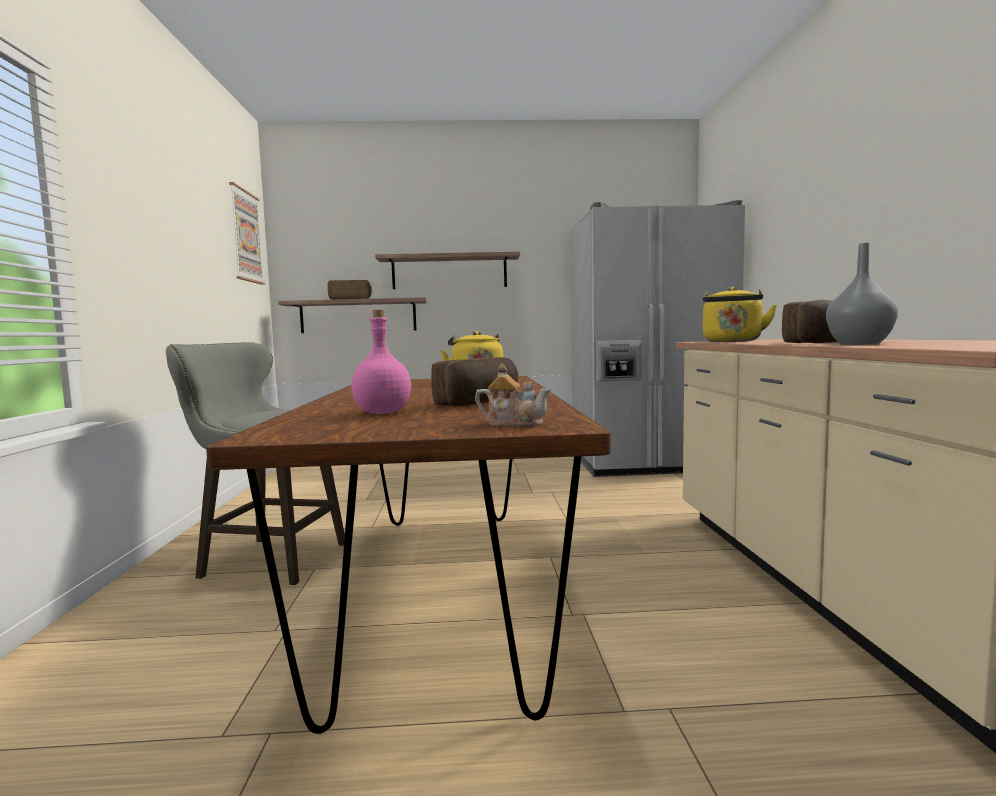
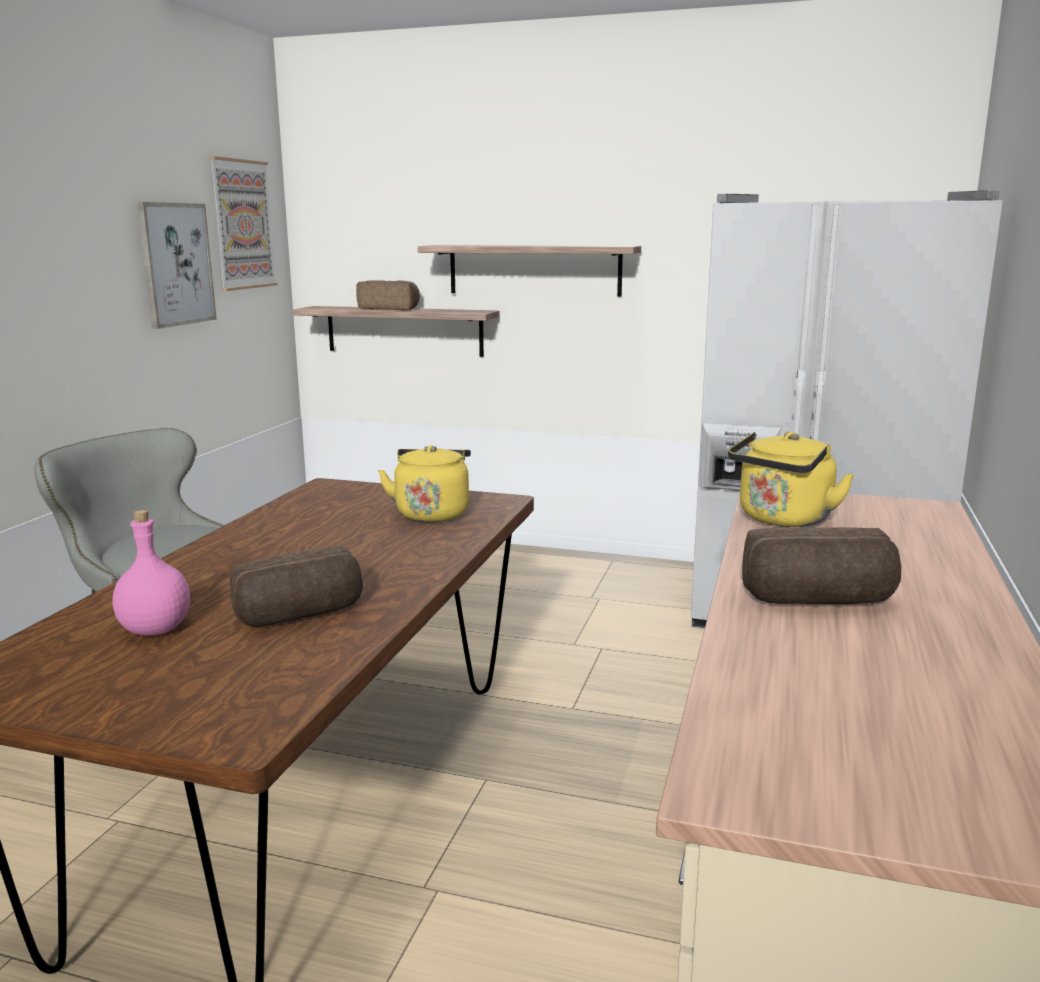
camera: 20 degrees right, 10 degrees up
teapot [475,364,551,426] -> none
grey vase [826,243,898,345] -> none
none -> picture [137,202,217,329]

